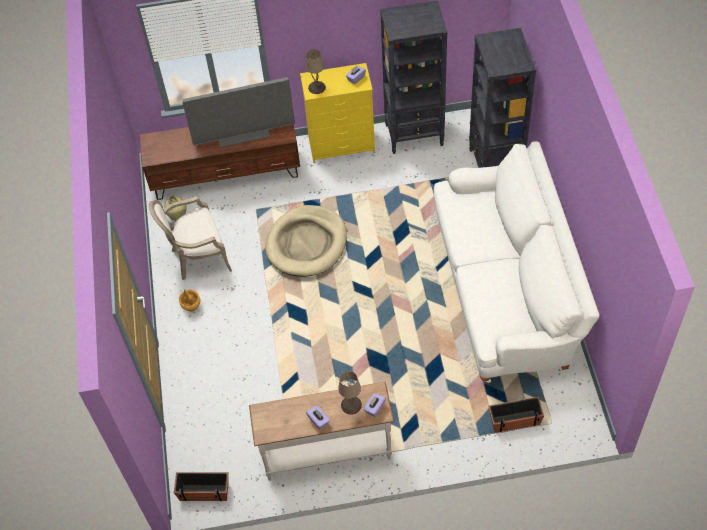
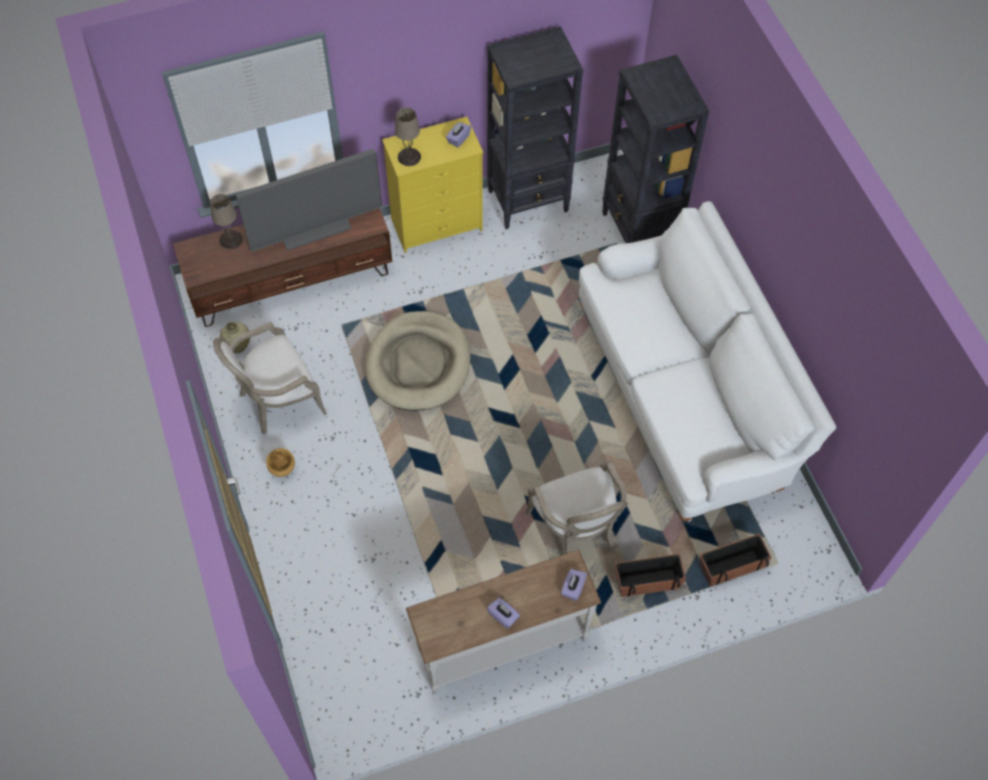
camera: 15 degrees left, 5 degrees up
planter [174,472,229,501] -> planter moved to [615,554,686,597]
beige table lamp [338,371,362,415] -> beige table lamp moved to [210,194,243,249]
none -> armchair [526,461,628,554]

